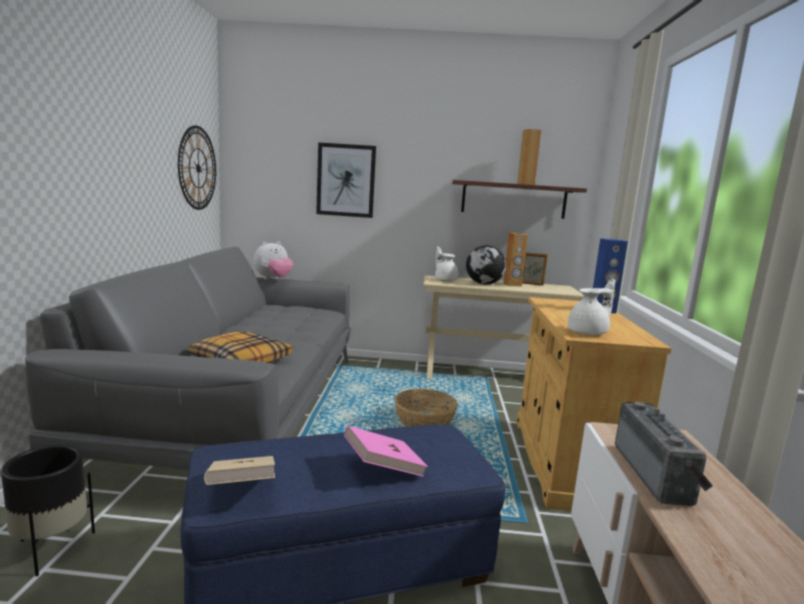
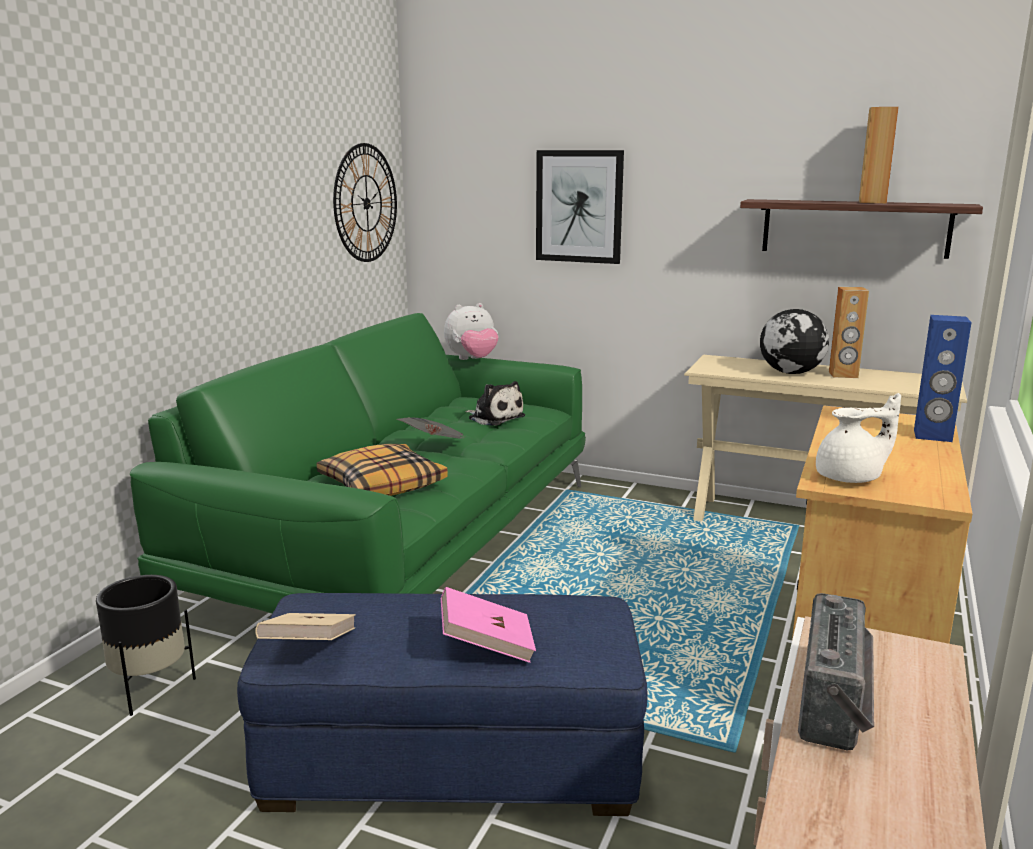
camera: 20 degrees right, 5 degrees up
grey sofa [25,247,351,470] -> green sofa [130,313,586,614]
basket [394,389,458,427] -> none
white teapot [435,247,459,281] -> none
picture frame [522,252,548,285] -> none
none -> newspaper [396,417,465,438]
none -> plush toy [466,381,525,426]

